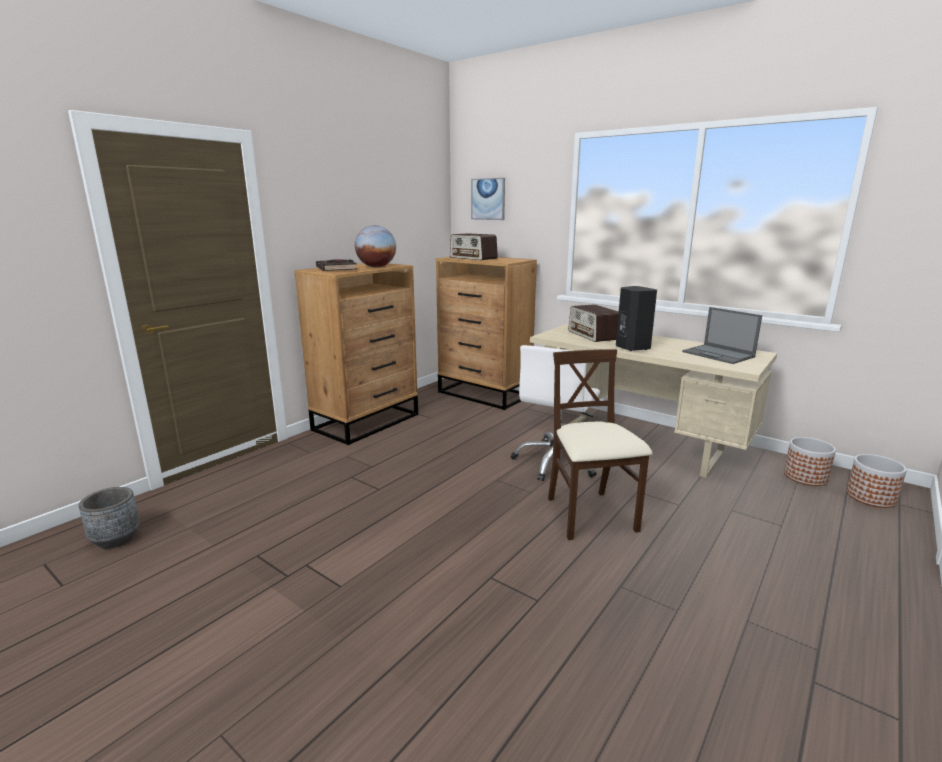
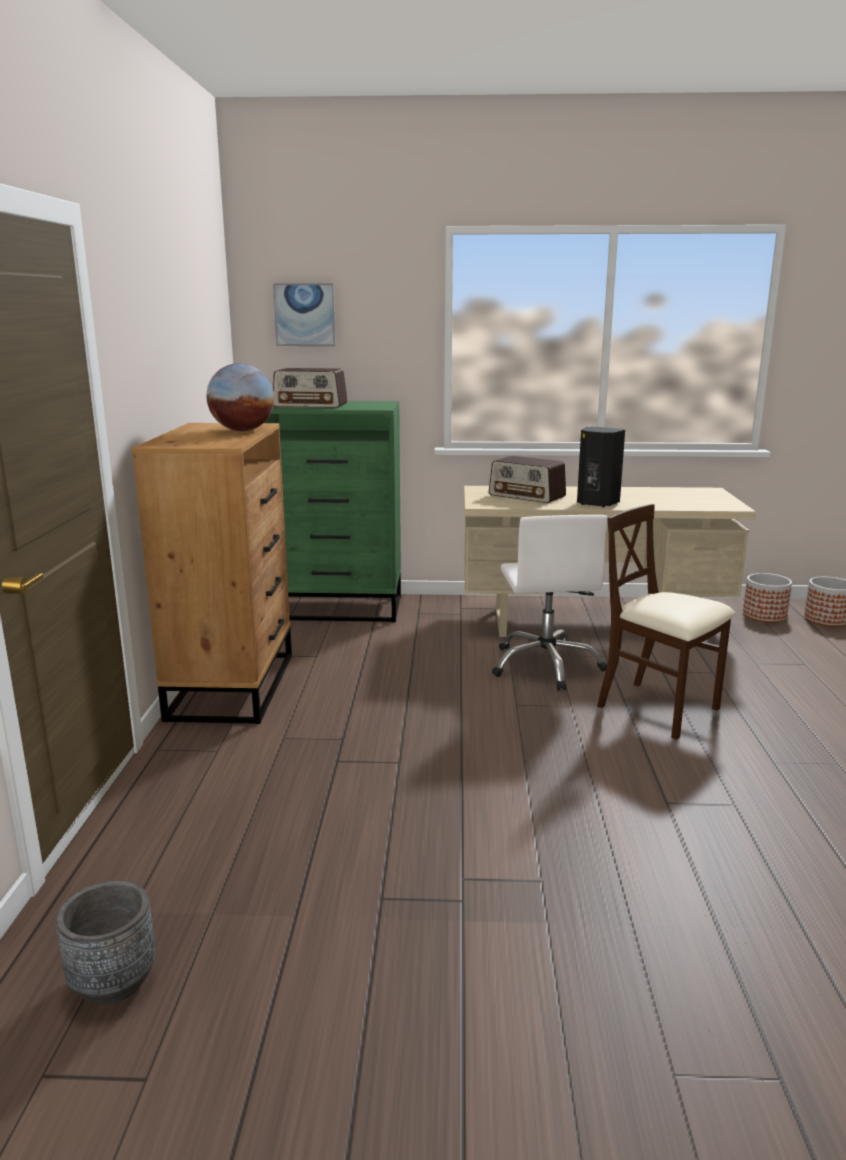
camera: 35 degrees left, 0 degrees up
black book [316,259,357,271] -> none
brown dresser [436,257,537,410] -> green dresser [264,401,401,622]
laptop [682,307,762,364] -> none

